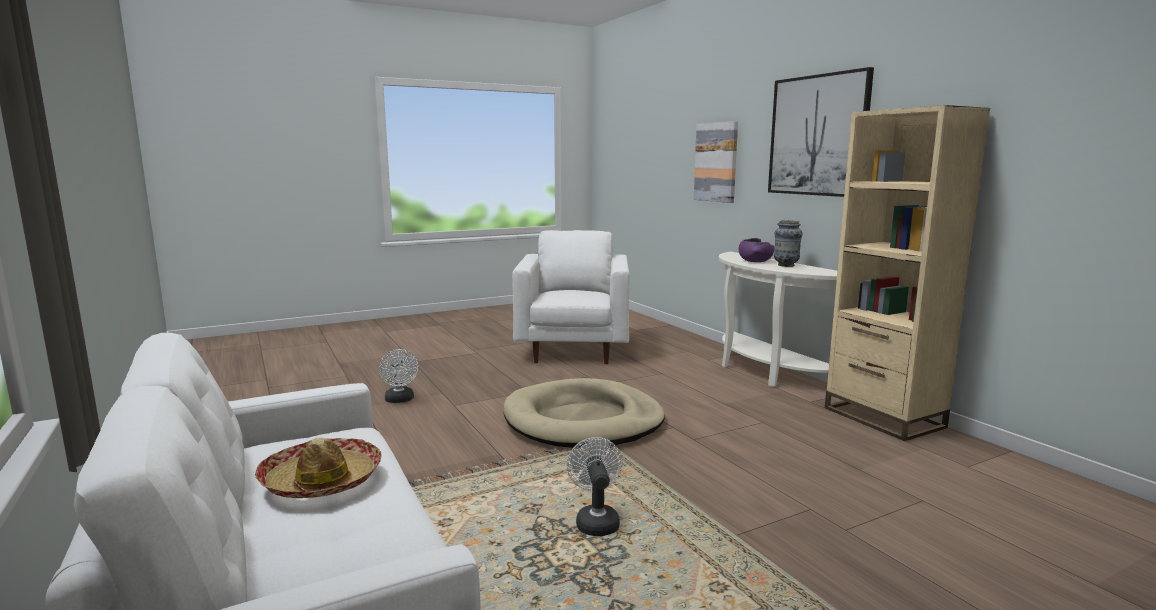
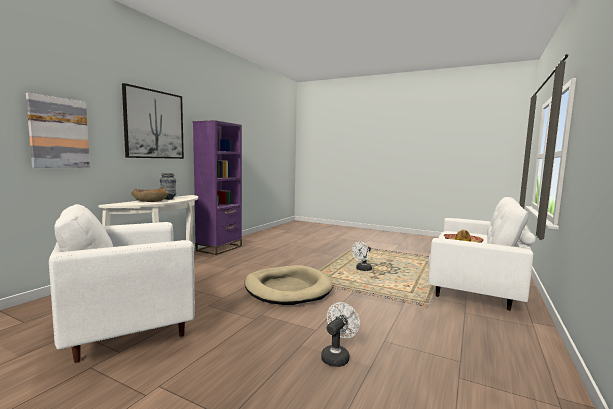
camera: 125 degrees left, 5 degrees down
purple bowl [739,238,775,262] -> brown bowl [131,187,169,202]
beige bookcase [825,105,990,441] -> purple bookcase [193,120,242,255]

